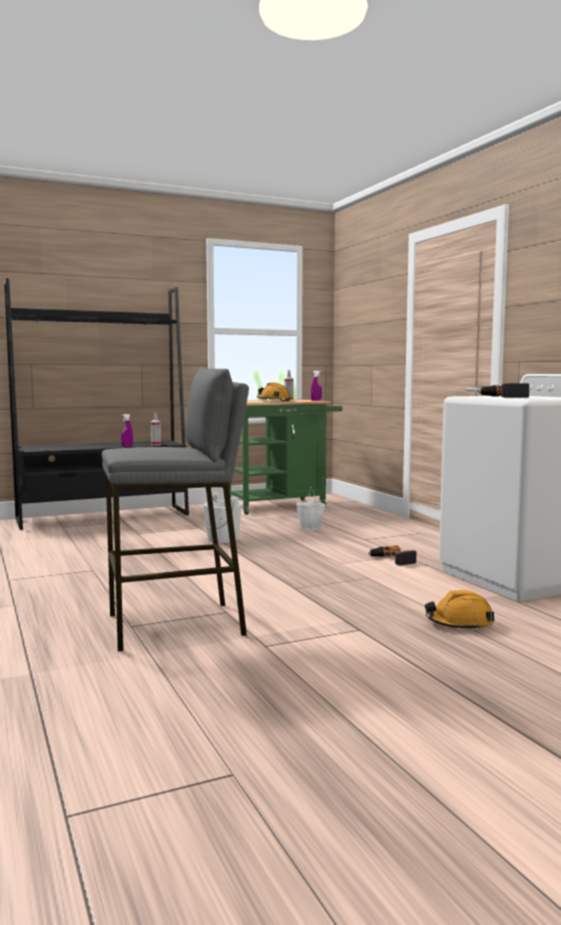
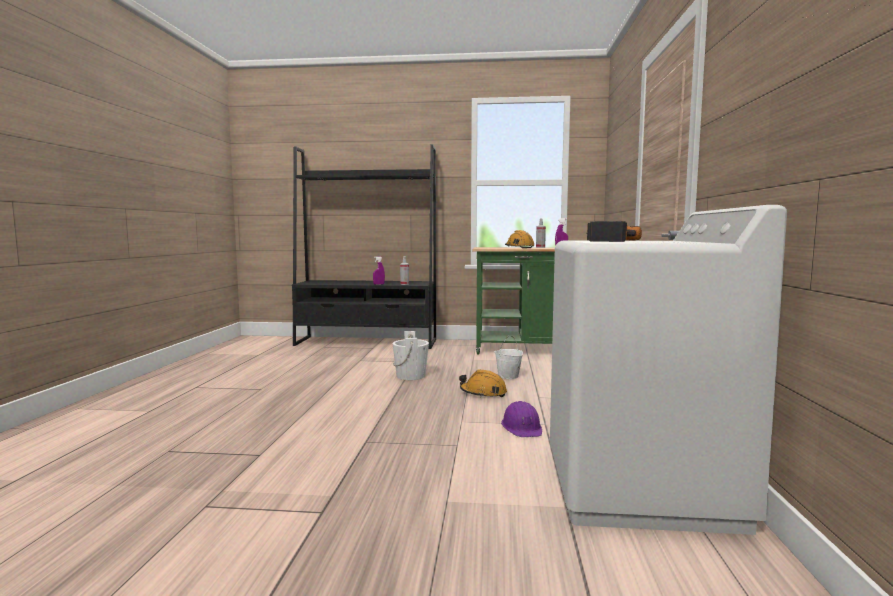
camera: 30 degrees right, 0 degrees up
grey stool [102,367,249,651] -> none
power drill [368,545,416,566] -> purple hard hat [501,401,542,437]
orange hard hat [425,590,494,631] -> orange hard hat moved to [459,370,507,397]

